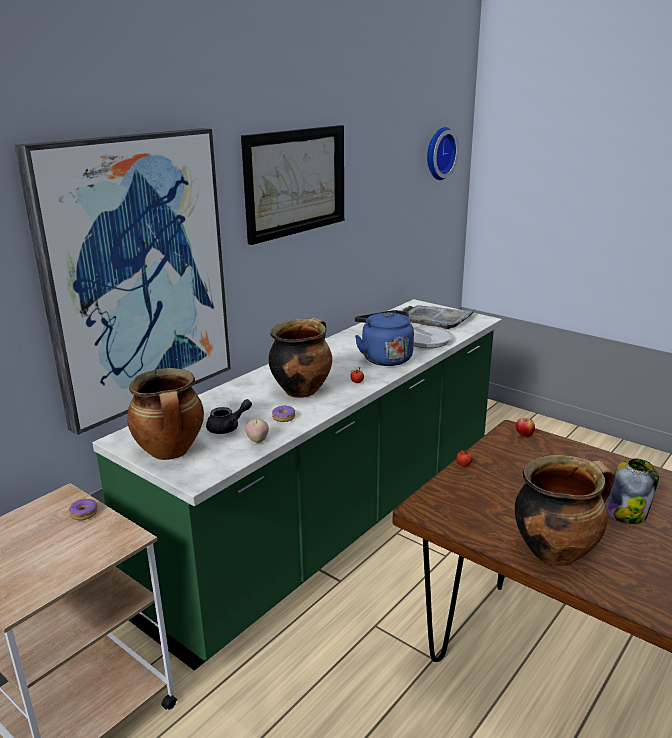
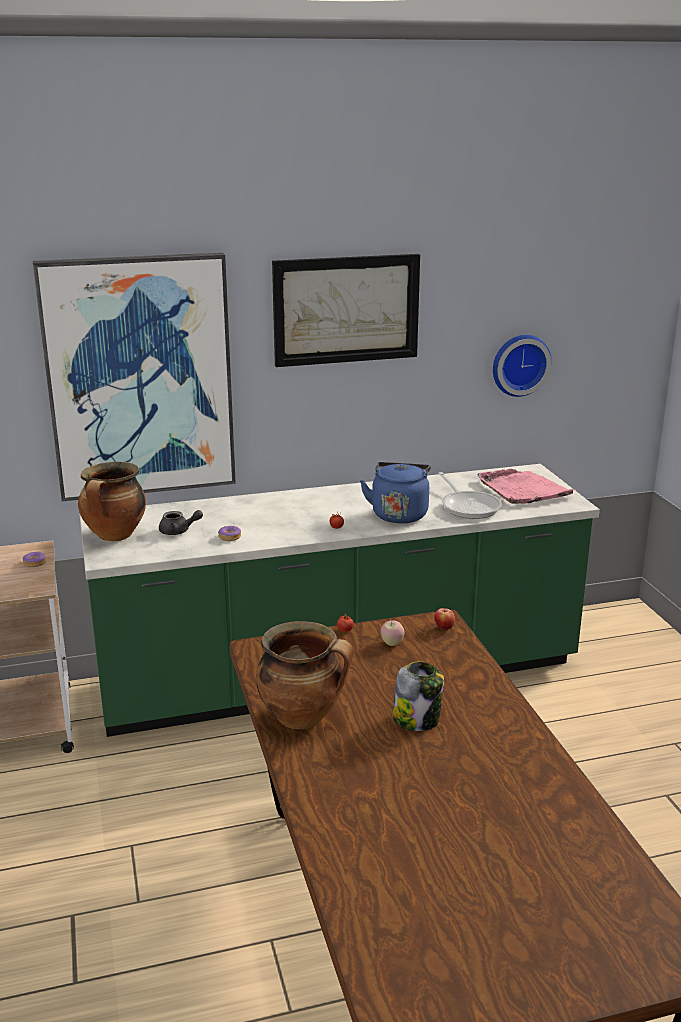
camera: 35 degrees right, 0 degrees up
apple [246,419,269,443] -> apple moved to [381,620,405,646]
cooking pot [268,317,332,398] -> none
grey tray [401,305,476,329] -> pink tray [477,469,575,504]
wall clock [427,127,459,180] -> wall clock moved to [493,335,552,397]

